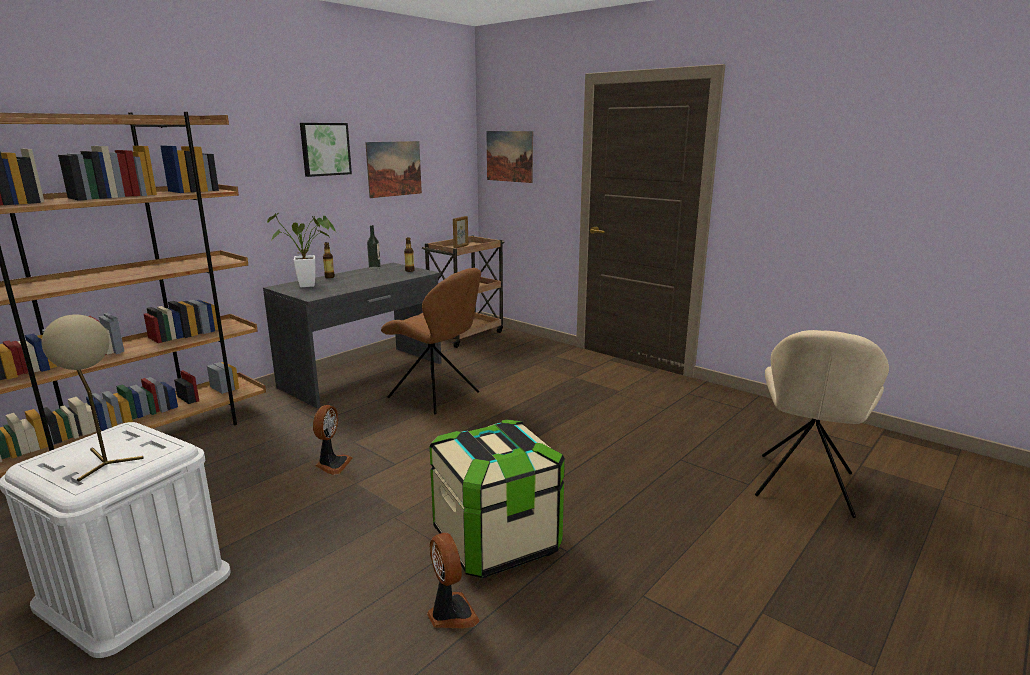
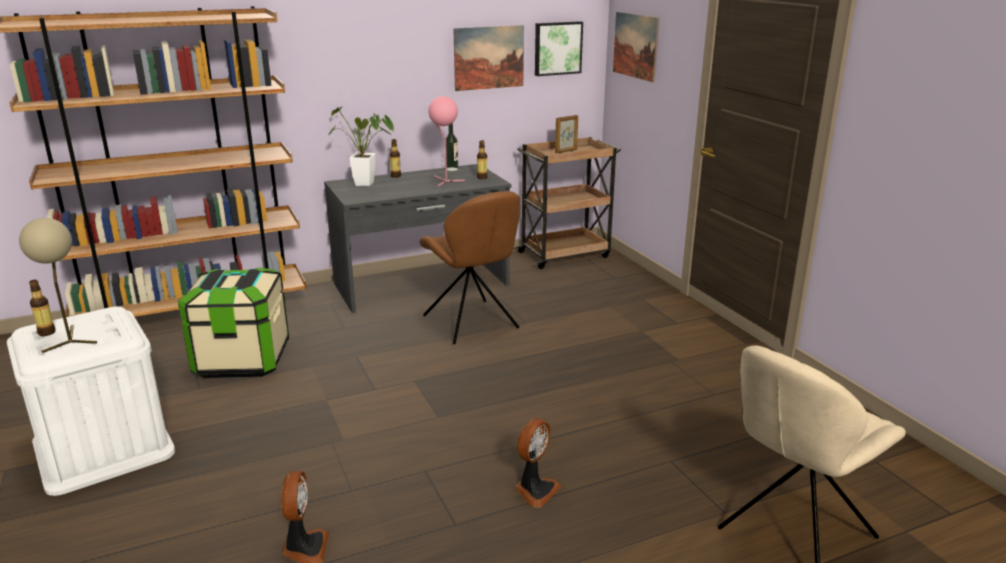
camera: 25 degrees right, 5 degrees up
picture [300,123,352,177] -> picture moved to [535,21,583,76]
fan [313,405,352,475] -> fan moved to [515,418,562,507]
storage box [430,420,565,578] -> storage box moved to [178,268,289,378]
none -> bottle [29,280,56,336]
none -> pink table lamp [428,96,464,187]

